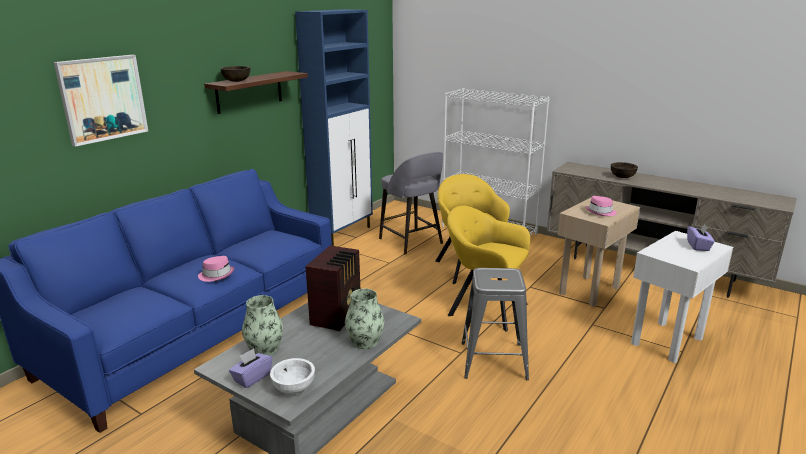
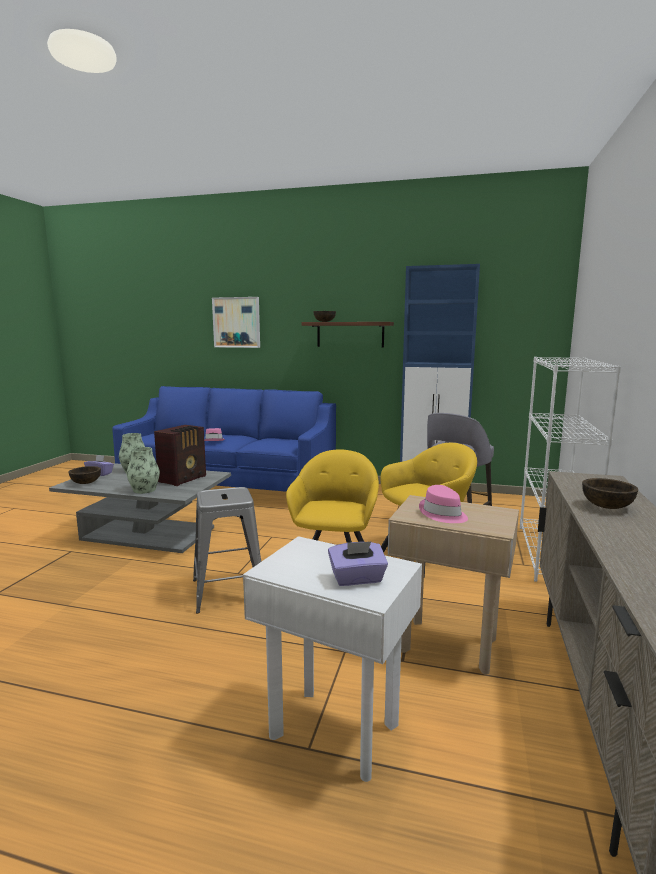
camera: 70 degrees right, 10 degrees down
white bowl [270,358,315,394] -> brown bowl [68,466,101,484]
radio [305,246,360,331] -> radio turned 60 degrees counterclockwise [154,425,206,486]

